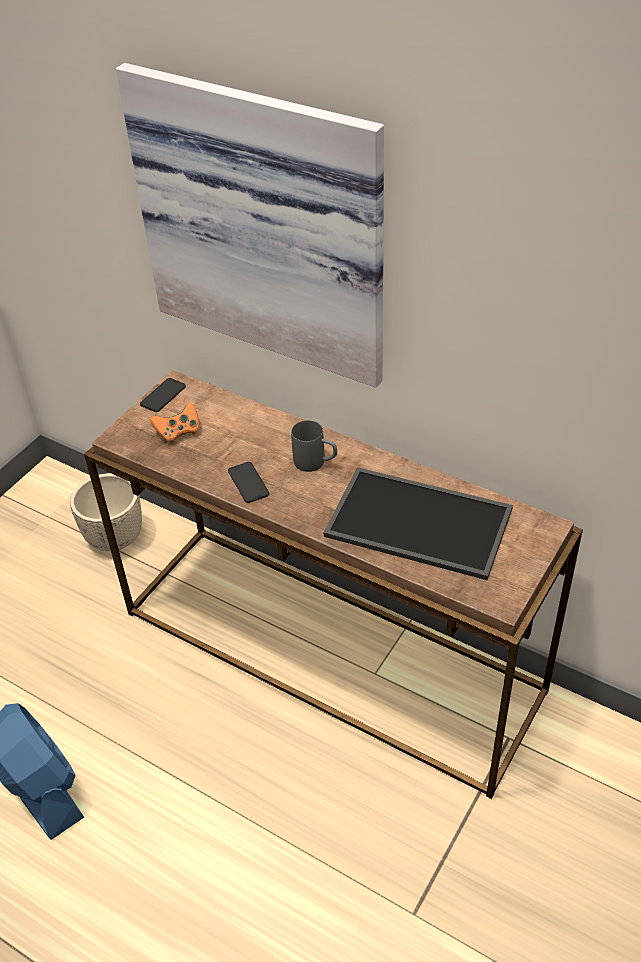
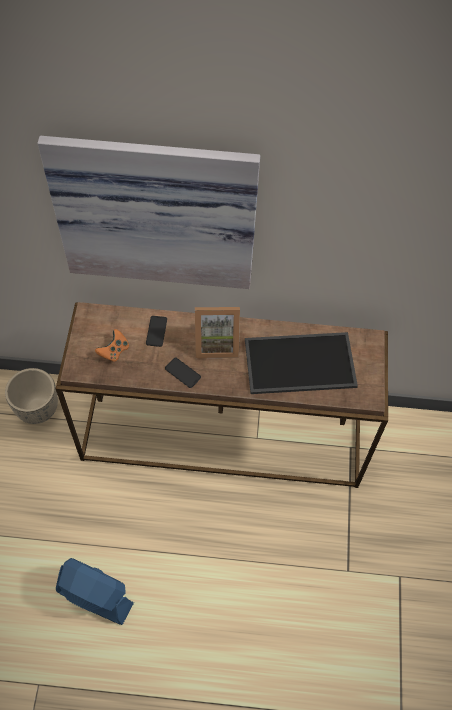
camera: 30 degrees left, 15 degrees up
phone [140,378,186,412] -> phone moved to [146,316,167,347]
grey mug [291,420,337,472] -> picture frame [195,307,240,358]

